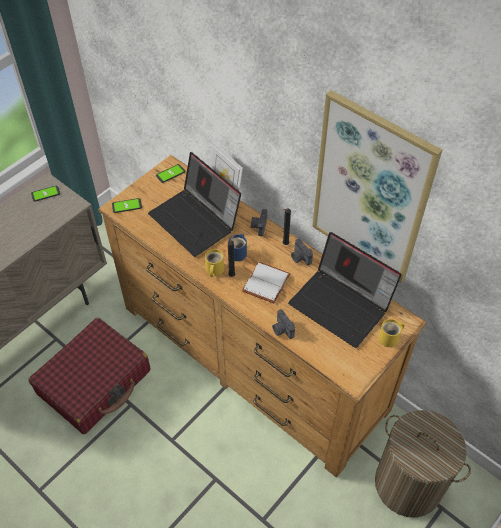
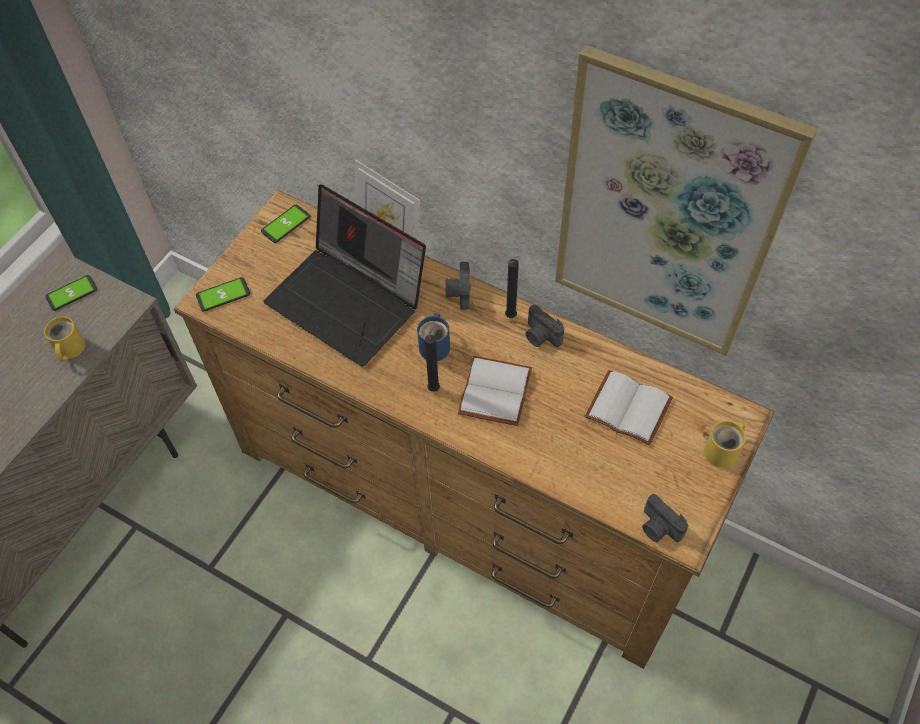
camera: 10 degrees left, 5 degrees up
red suitcase [28,318,151,434] -> none
yellow mug [205,249,224,277] -> yellow mug moved to [44,317,85,362]
camera [272,309,295,339] -> camera moved to [642,494,688,542]
laptop [288,232,401,348] -> white book [584,370,673,445]
laundry basket [375,410,471,518] -> none

